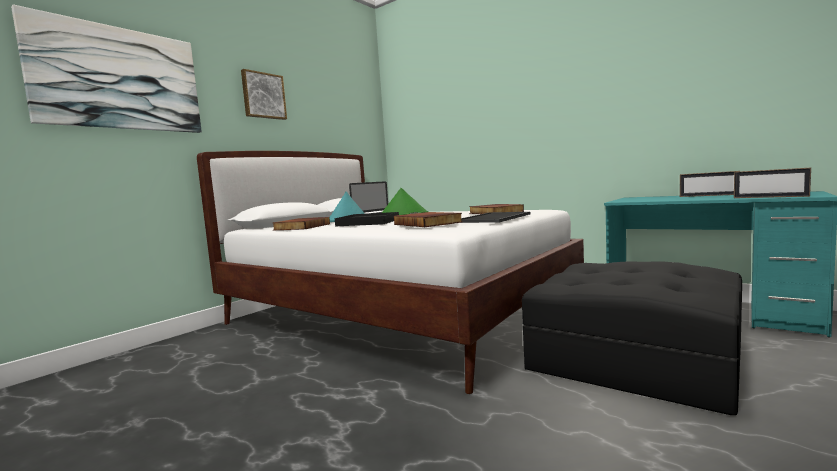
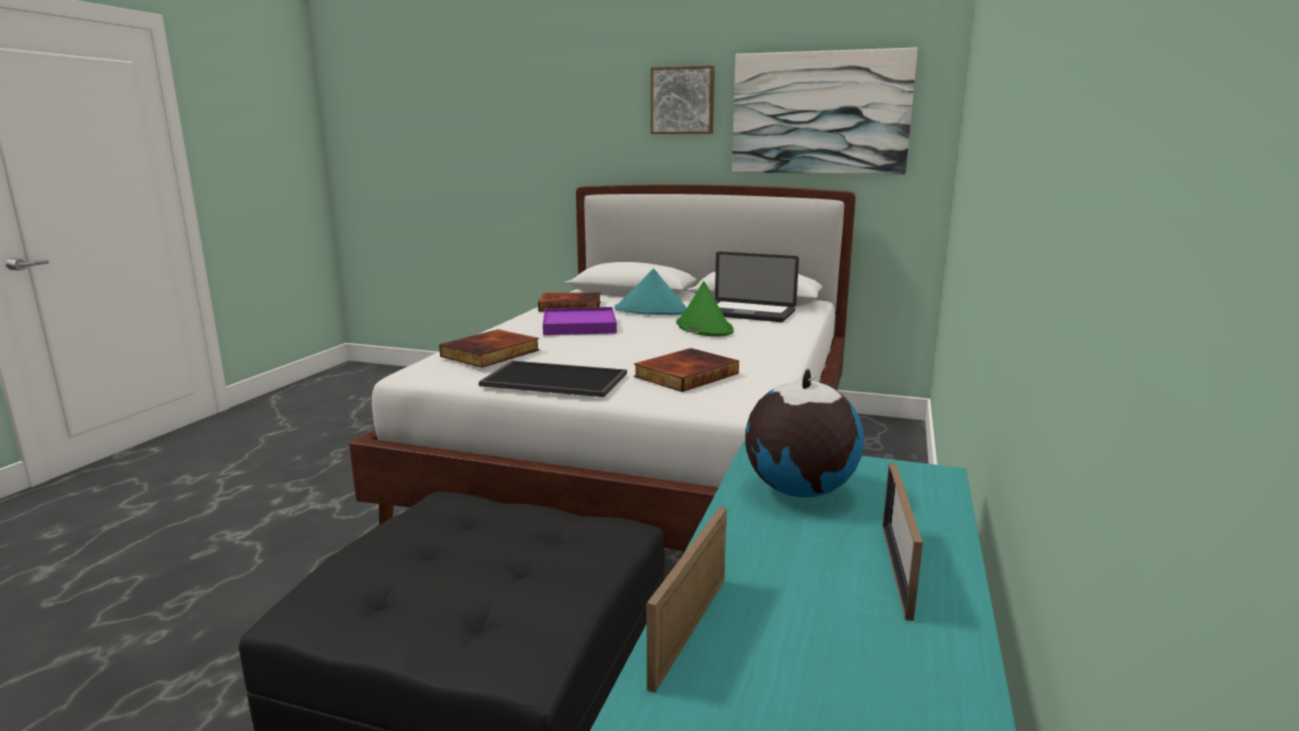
camera: 70 degrees right, 10 degrees up
picture [11,4,202,133] -> picture moved to [732,48,918,174]
black tray [335,212,399,226] -> purple tray [543,307,617,335]
none -> globe [745,369,864,498]

